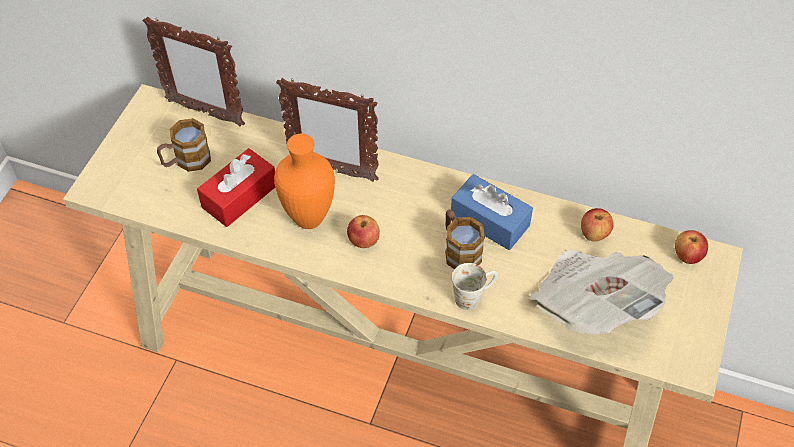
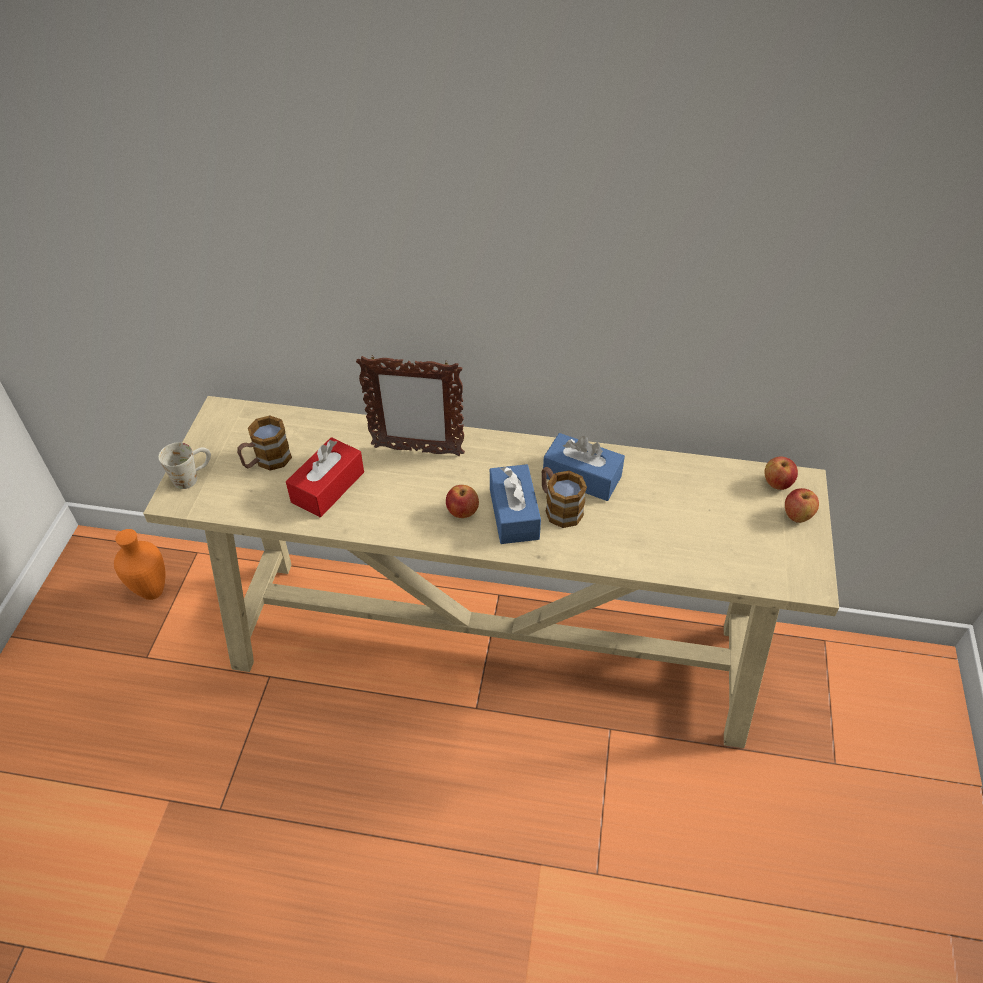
camera: 10 degrees left, 5 degrees down
picture frame [143,16,245,126] -> none
orange vase [274,134,335,229] -> orange vase moved to [114,529,166,600]
white mug [452,263,498,310] -> white mug moved to [158,442,211,489]
newspaper [529,250,674,335] -> none
apple [581,208,614,242] -> apple moved to [785,488,819,523]
none -> blue tissue box [490,464,541,544]

